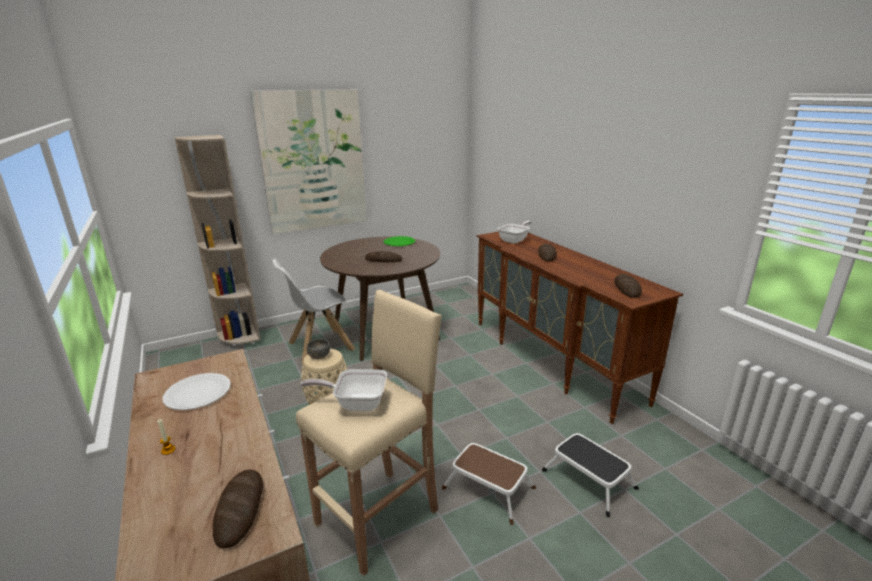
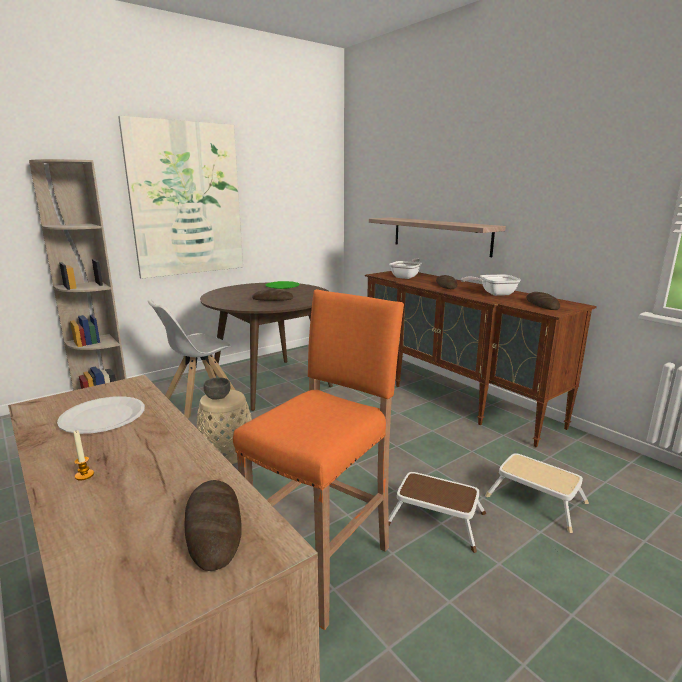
camera: 10 degrees left, 5 degrees down
beige stool [296,290,442,576] -> orange stool [233,289,404,630]
frying pan [300,369,387,411] -> frying pan moved to [461,275,521,296]
black step ladder [542,433,639,517] -> beige step ladder [485,453,589,533]
none -> shelf [369,217,506,257]

